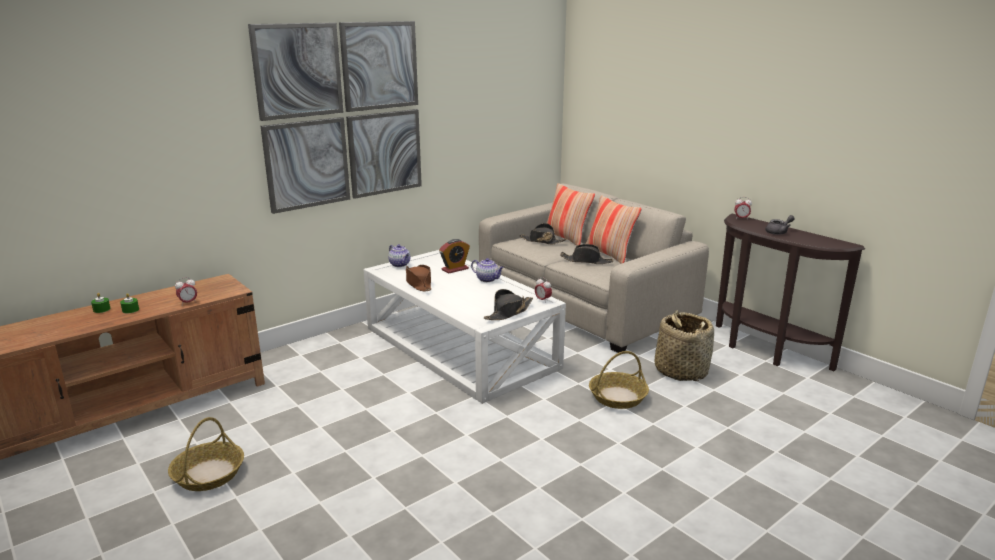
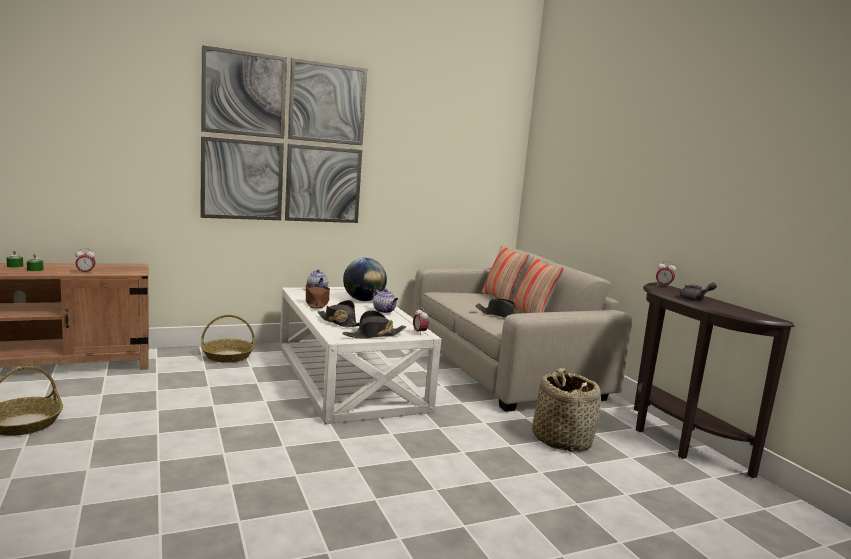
camera: 15 degrees right, 10 degrees down
alarm clock [439,239,470,274] -> globe [343,258,387,301]
black hat [520,223,567,244] -> black hat moved to [318,300,359,327]
basket [589,351,649,409] -> basket moved to [201,315,255,363]

